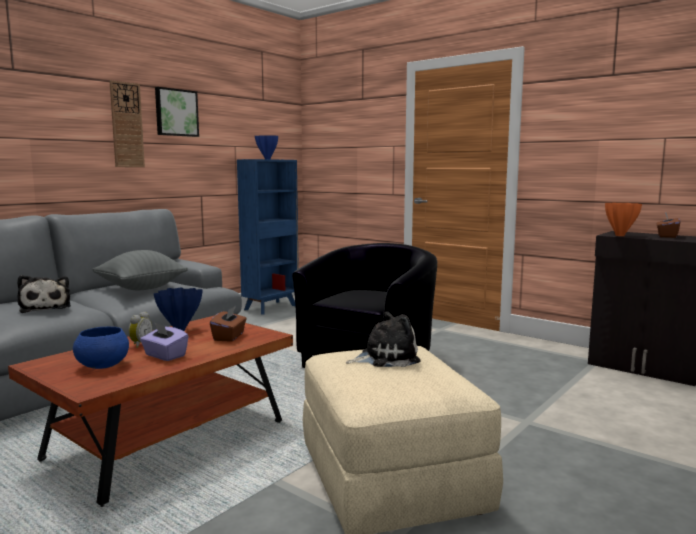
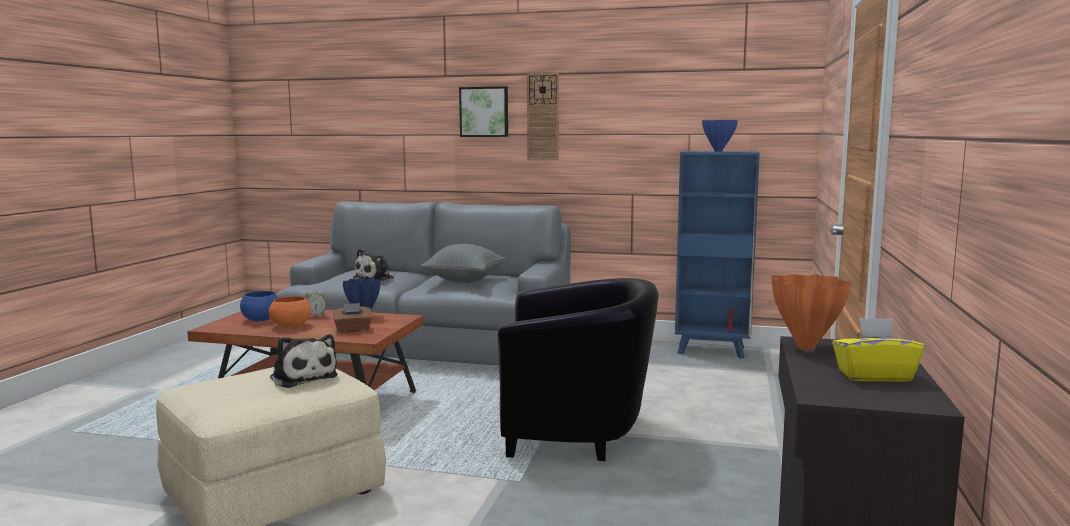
camera: 65 degrees right, 0 degrees up
purple tissue box [140,322,189,361] -> orange bowl [269,296,311,328]
picture [155,87,199,137] -> picture moved to [459,86,508,137]
brown tissue box [657,213,681,238] -> yellow tissue box [832,318,924,382]

